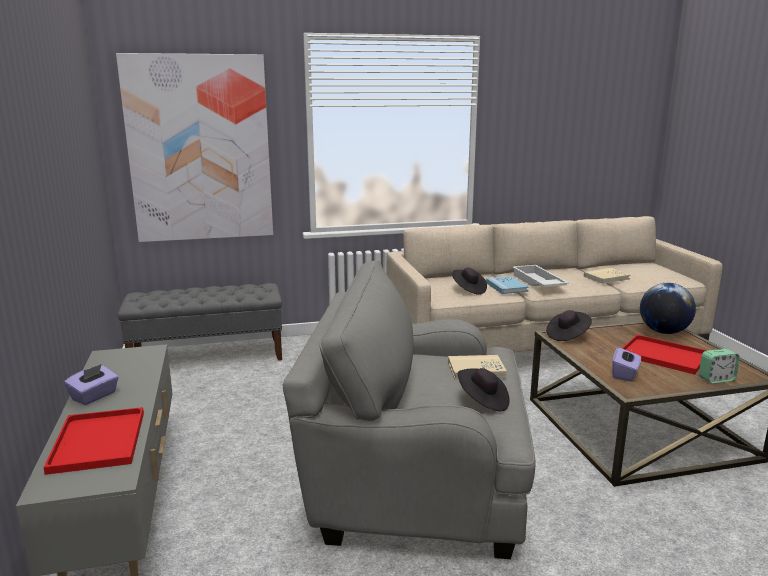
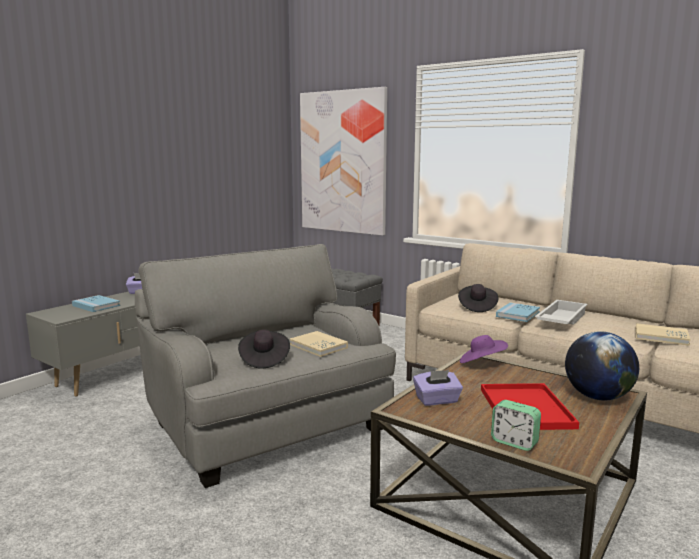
camera: 50 degrees right, 5 degrees down
red tray [43,407,144,475] -> blue book [72,295,120,312]
black hat [546,310,592,341] -> purple hat [460,335,508,363]

